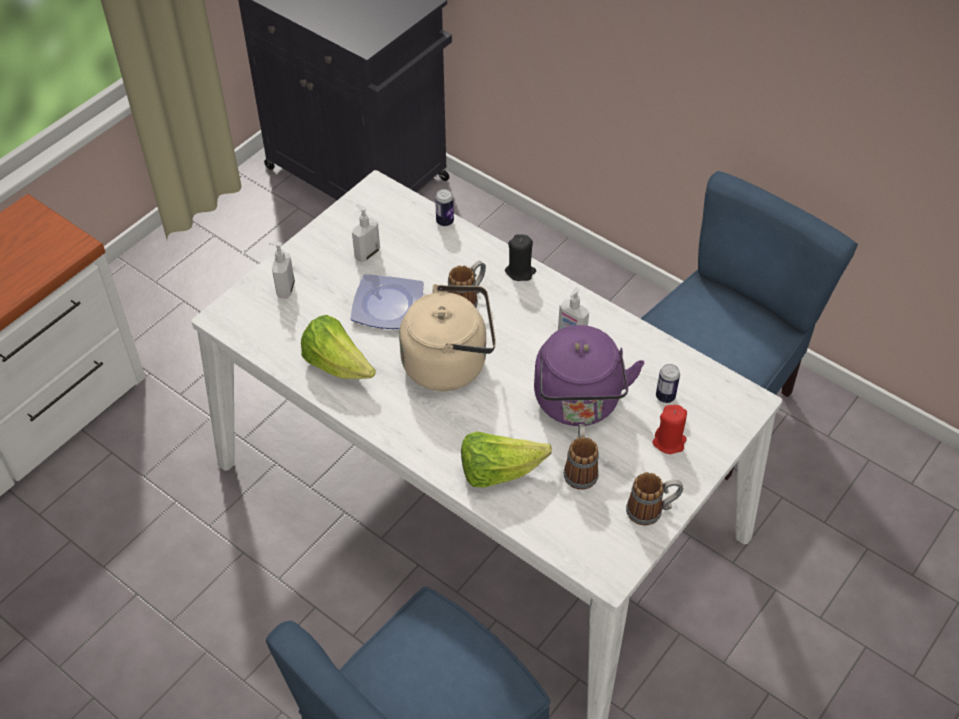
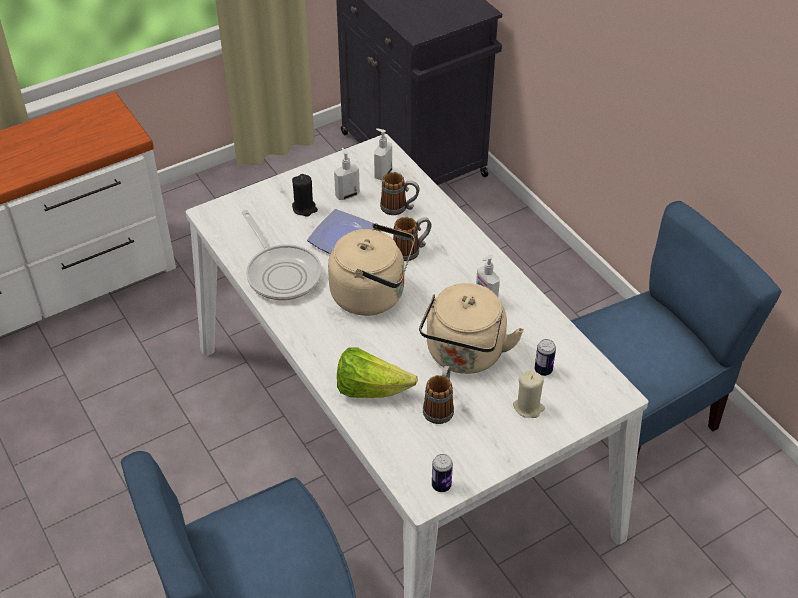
camera: 20 degrees right, 5 degrees down
soap dispenser [269,242,295,298] -> soap dispenser moved to [374,128,392,180]
lettuce [301,315,376,379] -> frying pan [242,210,322,301]
can [435,189,454,226] -> can moved to [432,454,453,492]
black candle [505,234,536,281] -> black candle moved to [292,174,318,216]
purple kettle [534,325,644,426] -> beige kettle [419,283,524,374]
mug [626,472,683,526] -> mug moved to [380,172,420,215]
red candle [653,405,687,454] -> beige candle [513,371,545,418]

